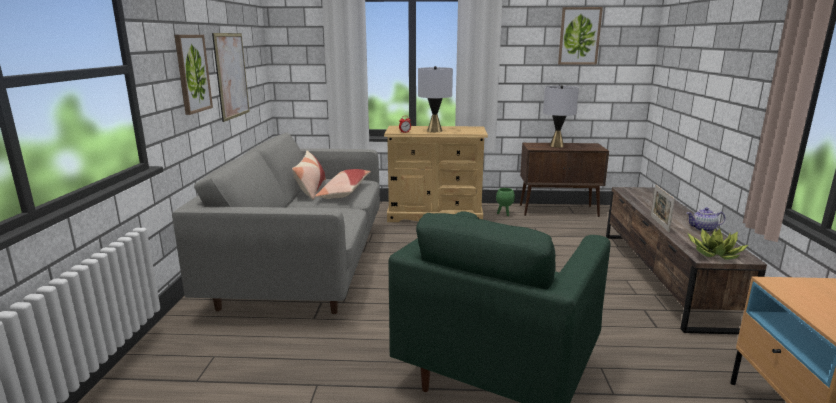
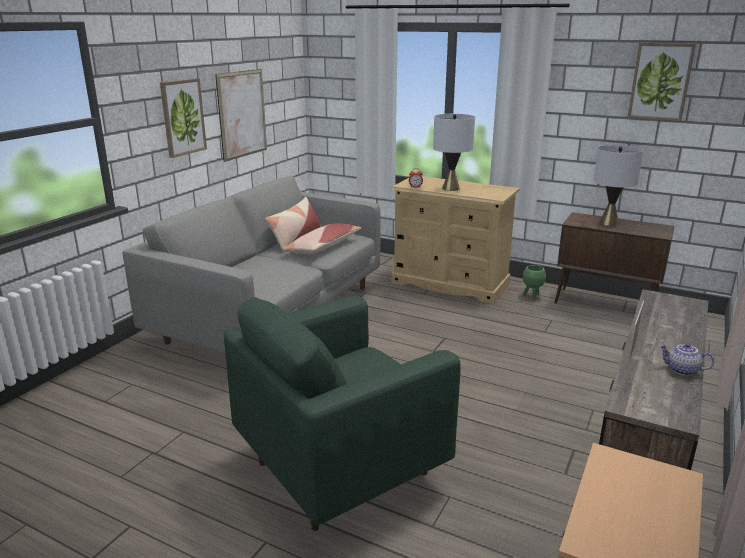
camera: 25 degrees right, 5 degrees up
potted plant [688,228,748,260] -> none

